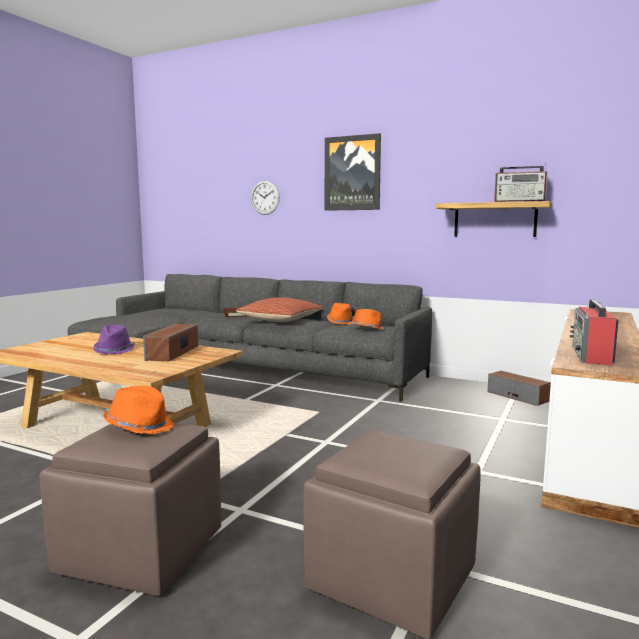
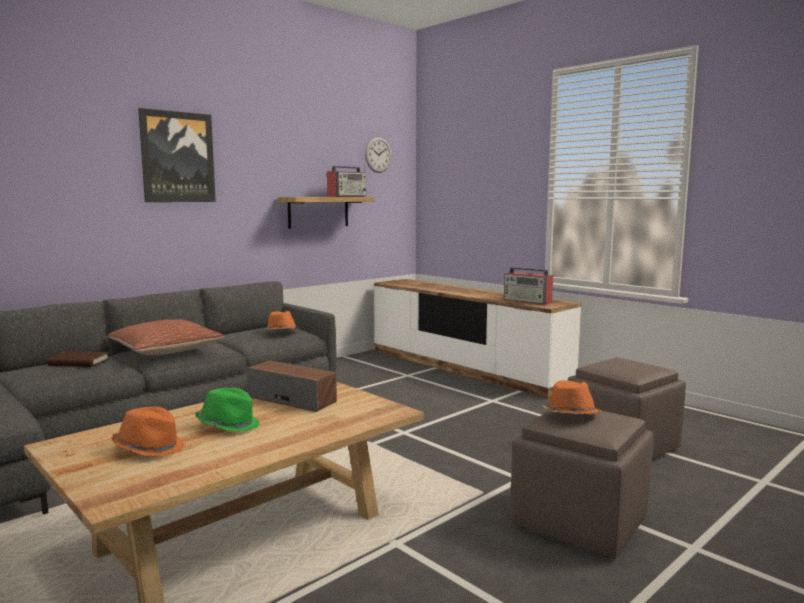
camera: 70 degrees left, 0 degrees up
purple hat [93,325,135,355] -> green hat [195,388,260,432]
wall clock [251,180,280,215] -> wall clock moved to [365,137,391,173]
orange hat [327,303,354,325] -> orange hat moved to [111,407,185,457]
speaker [487,371,551,406] -> none

